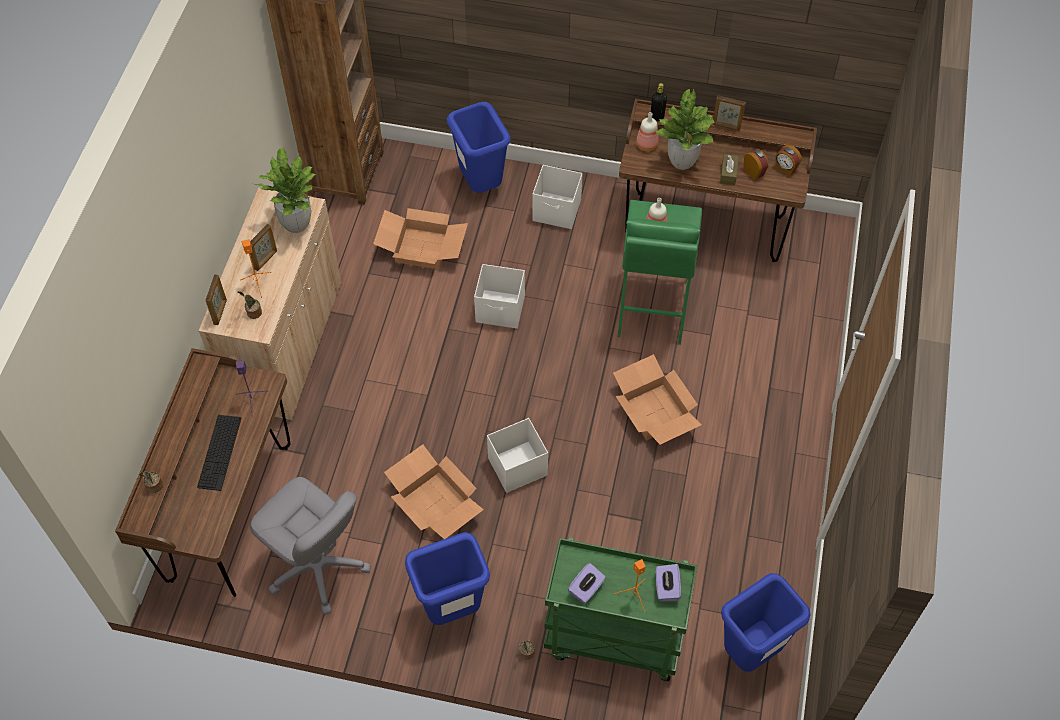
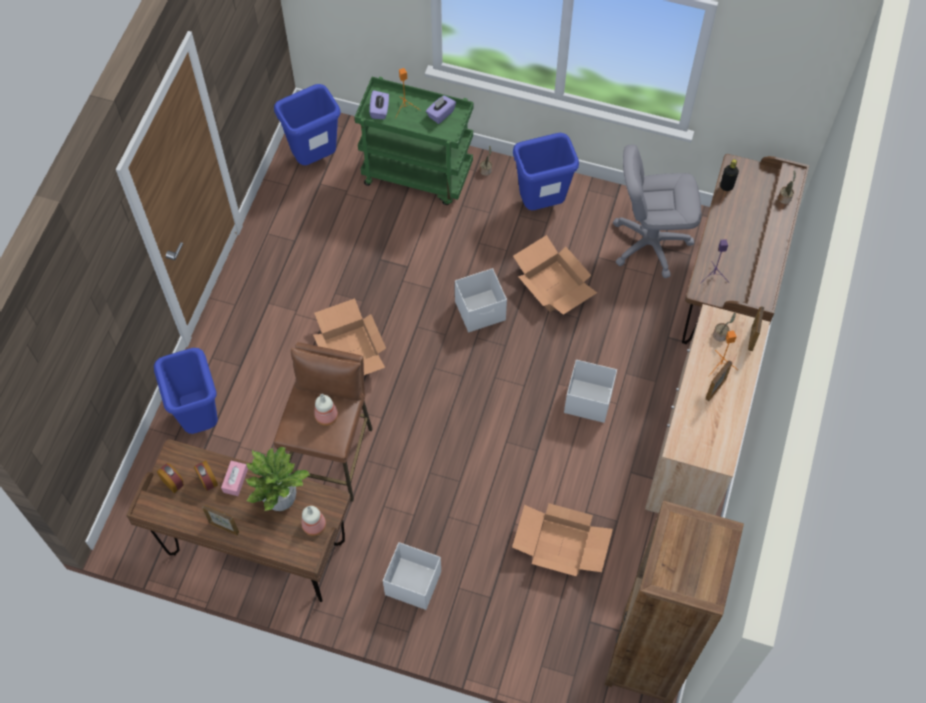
camera: 175 degrees left, 5 degrees up
keyboard [197,415,241,491] -> none
grey office chair [250,477,371,615] -> grey office chair turned 45 degrees counterclockwise [613,144,701,278]
potted plant [255,146,315,233] -> none
blue trash can [447,102,511,193] -> blue trash can moved to [154,348,218,434]
white storage box [474,264,525,329] -> white storage box moved to [564,359,617,423]
green stool [617,200,702,345] -> brown stool [274,342,372,502]
black bottle [651,83,667,121] -> black bottle moved to [720,159,739,191]
brown tissue box [720,154,739,185] -> pink tissue box [221,461,248,496]

